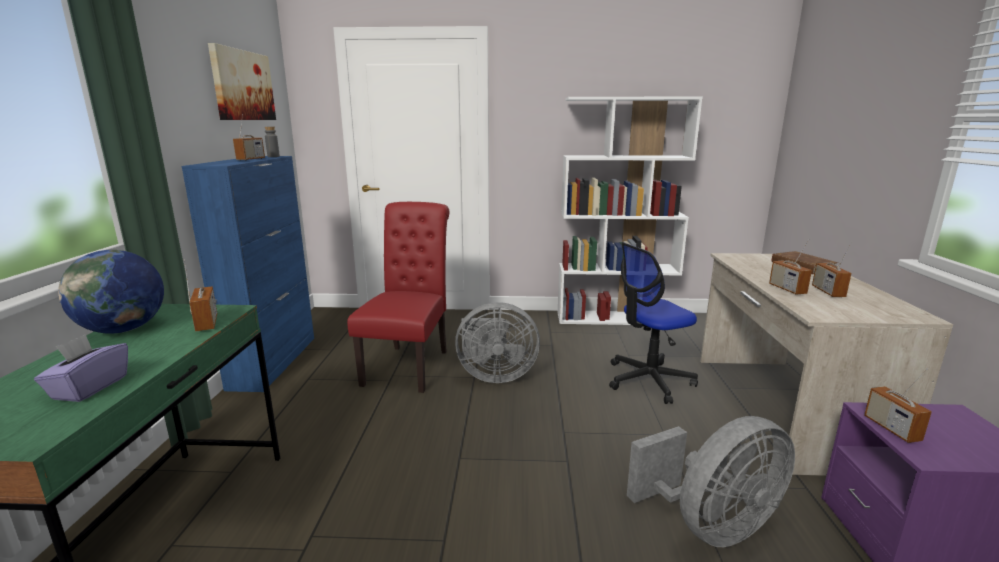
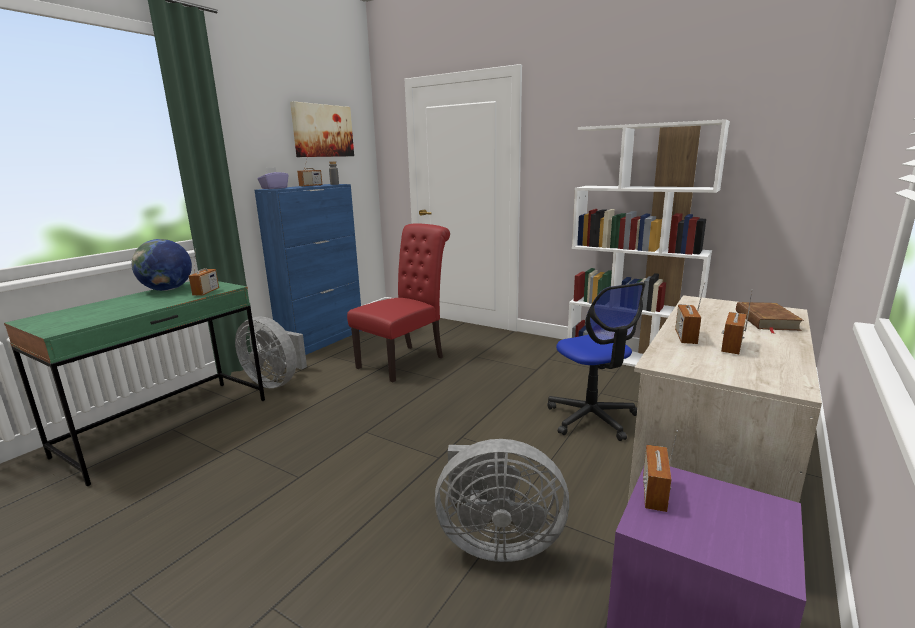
camera: 30 degrees right, 0 degrees up
purple tissue box [34,334,128,402] -> purple tissue box moved to [257,167,288,189]
grey fan [455,302,540,383] -> grey fan moved to [235,316,307,388]
office chair [609,242,698,404] -> office chair turned 120 degrees counterclockwise [547,282,645,441]

